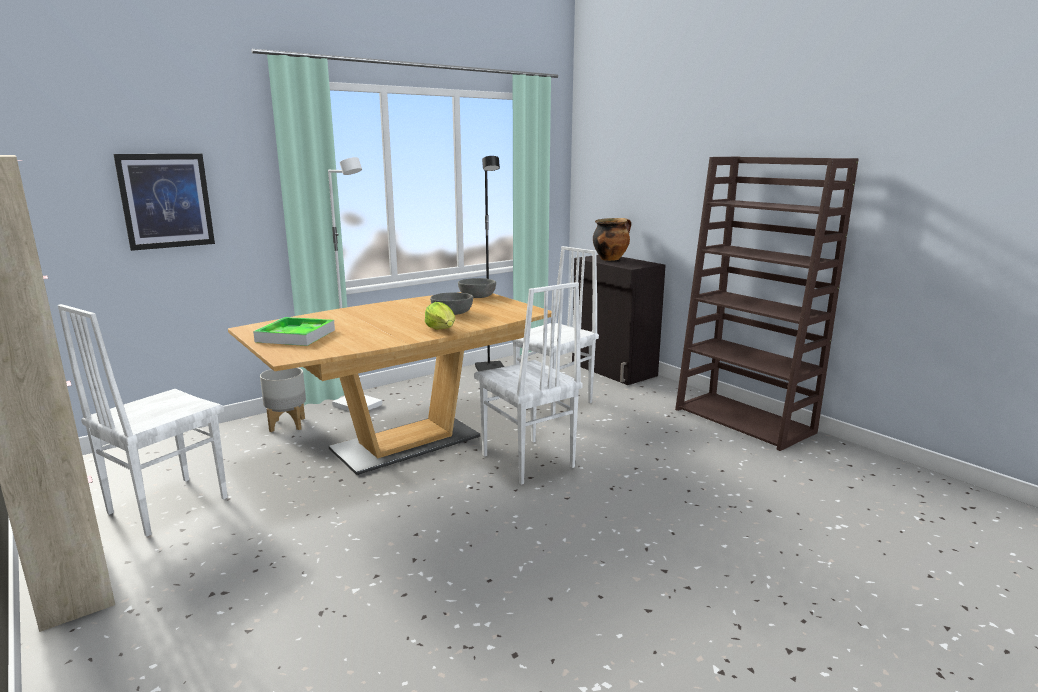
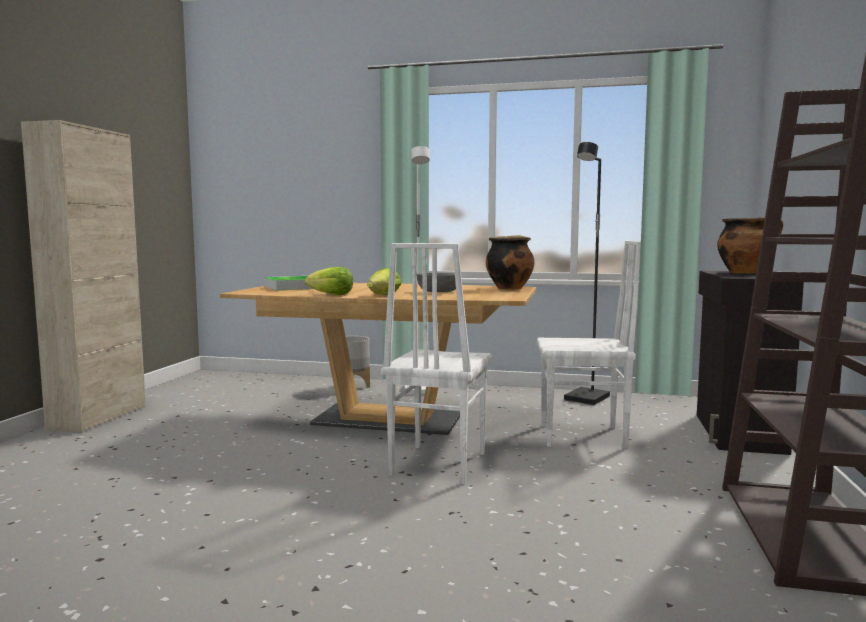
camera: 50 degrees right, 10 degrees down
white chair [58,304,228,536] -> none
picture [113,154,215,251] -> none
grey bowl [458,278,496,298] -> cooking pot [486,235,534,290]
none -> lettuce [305,267,353,295]

